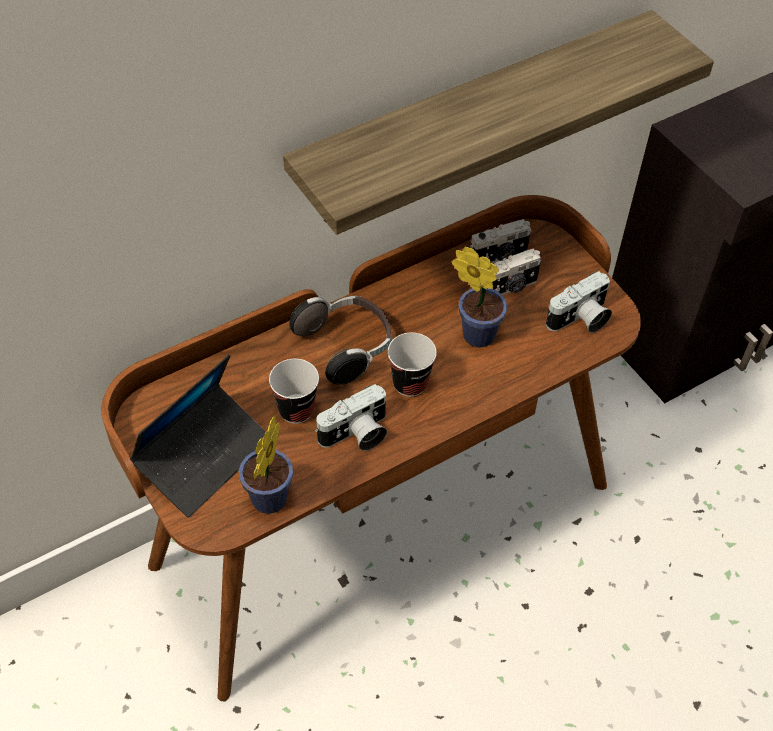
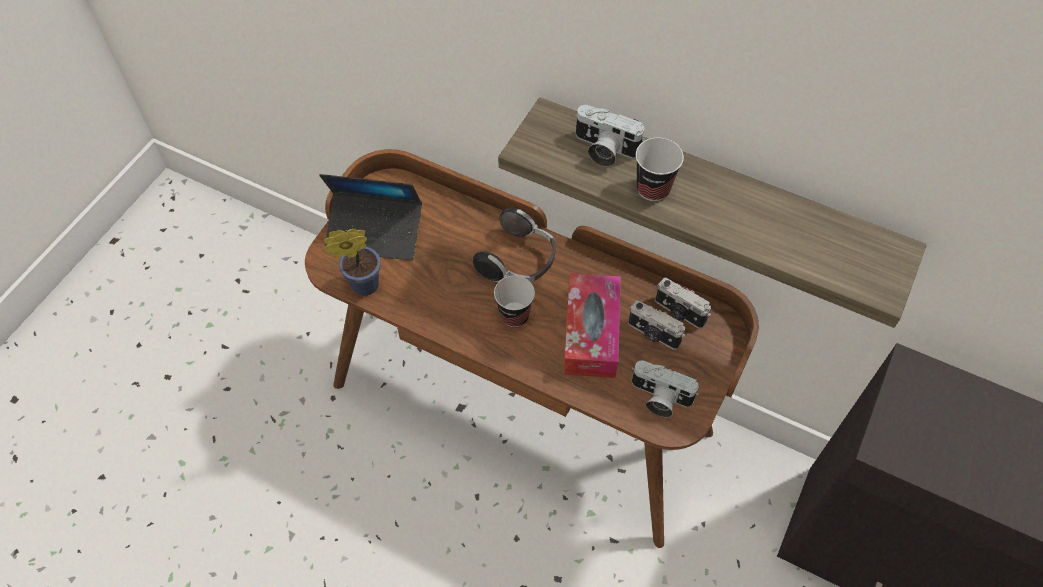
camera: 60 degrees right, 5 degrees up
cup [269,359,319,424] -> cup moved to [636,138,684,201]
camera [315,384,387,451] -> camera moved to [575,105,645,167]
potted plant [452,246,507,347] -> tissue box [563,273,621,378]

